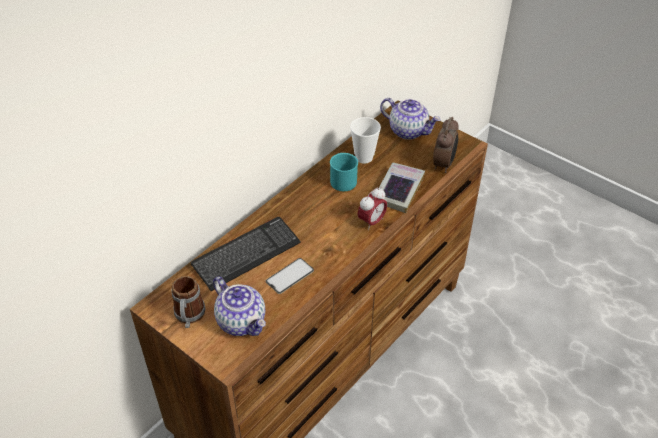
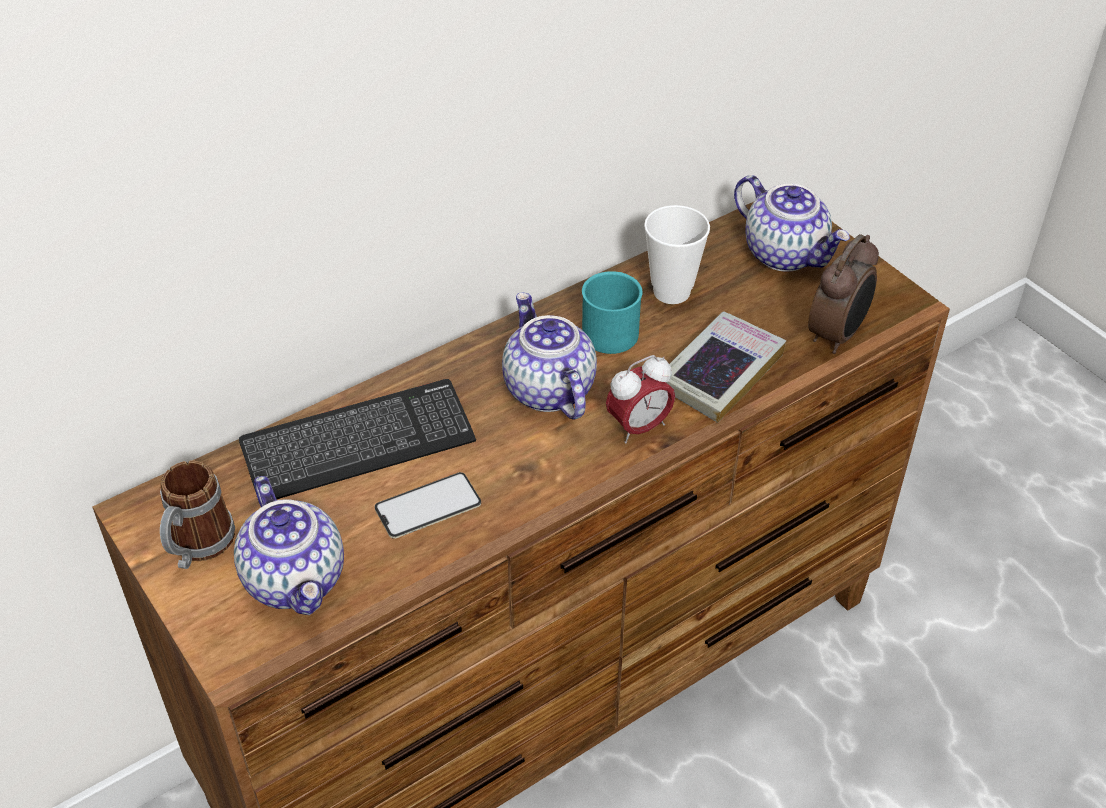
camera: 15 degrees right, 0 degrees up
none -> teapot [502,292,597,420]

